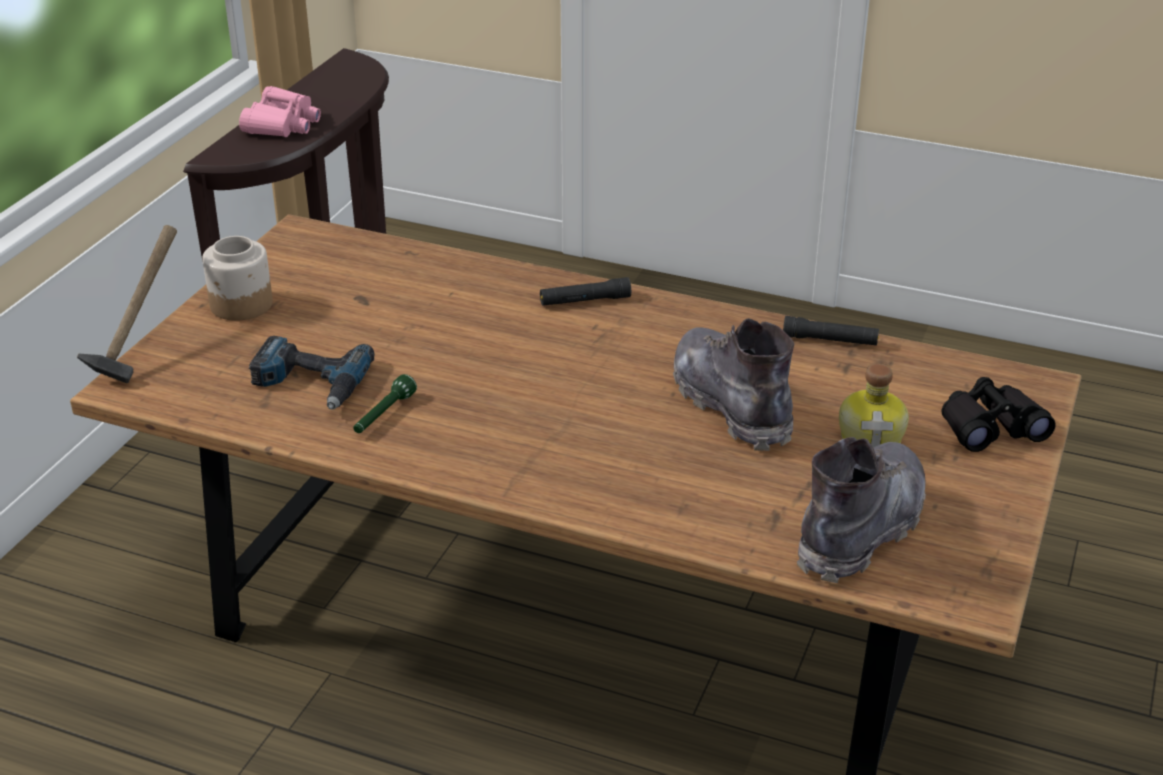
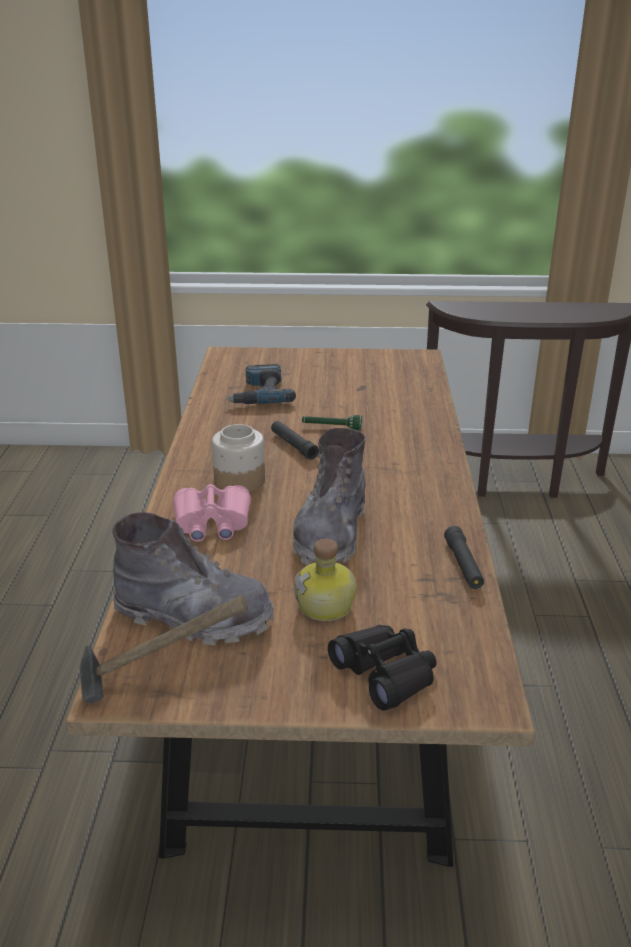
camera: 70 degrees right, 5 degrees down
hammer [77,225,177,383] -> hammer moved to [80,595,248,704]
jar [202,236,273,321] -> jar moved to [212,424,265,492]
pink binoculars [239,86,321,137] -> pink binoculars moved to [173,484,251,542]
green flashlight [353,374,417,433] -> green flashlight moved to [302,415,362,430]
black flashlight [540,277,631,306] -> black flashlight moved to [271,421,319,460]
grey boot [673,318,794,451] -> grey boot turned 150 degrees clockwise [292,428,366,565]

